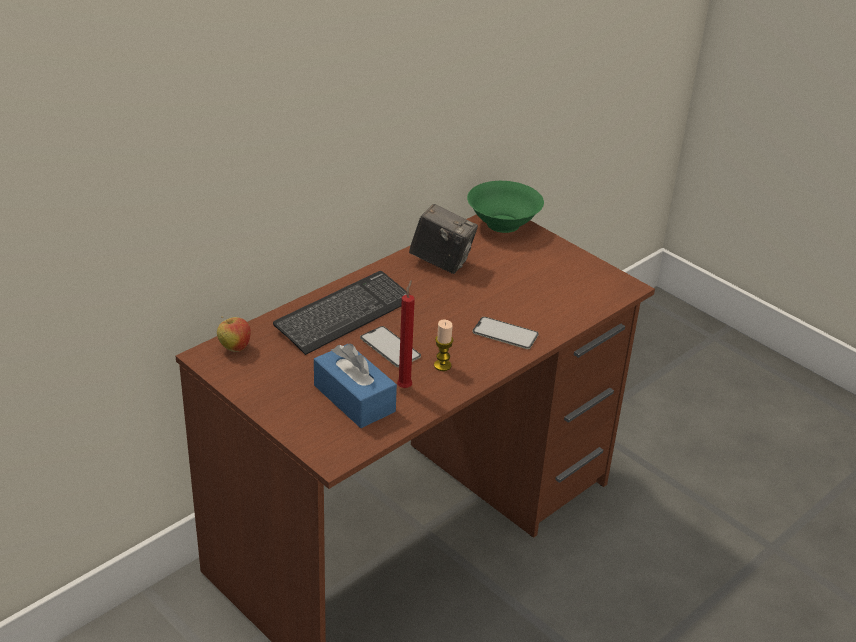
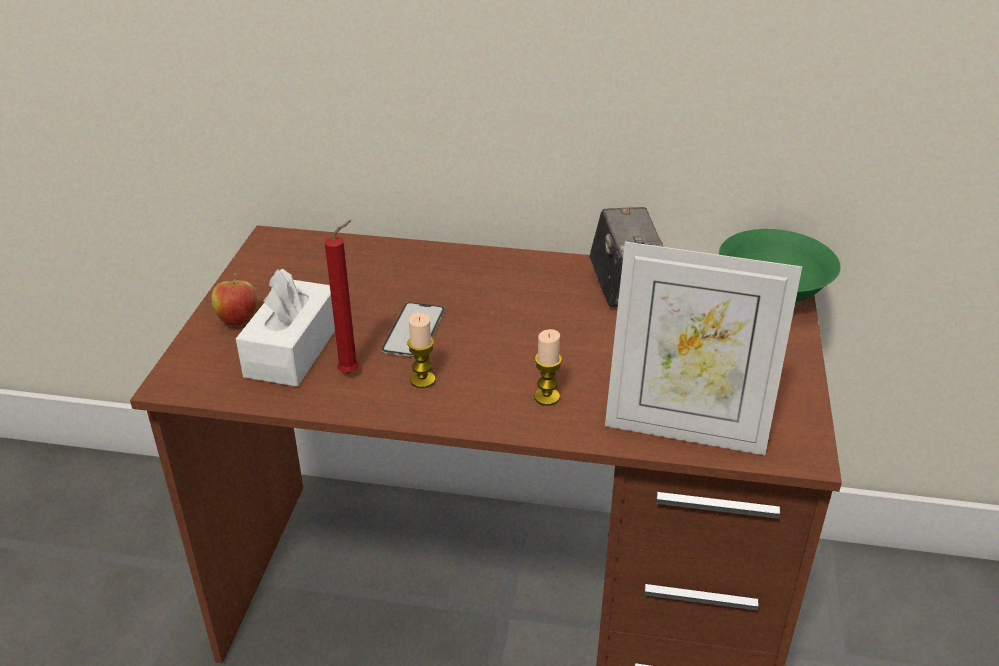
camera: 55 degrees right, 0 degrees up
apple [217,316,251,352] -> apple moved to [211,273,258,326]
keyboard [273,271,410,355] -> none
blue tissue box [314,343,397,428] -> white tissue box [236,269,335,387]
phone [472,317,539,349] -> candle [534,329,562,406]
none -> picture frame [605,242,802,455]

